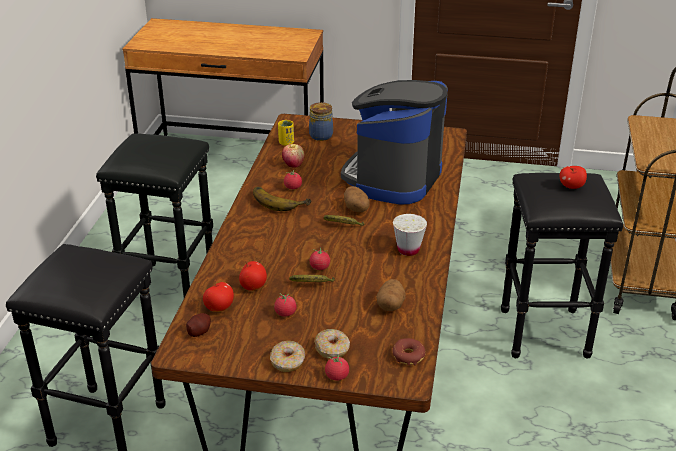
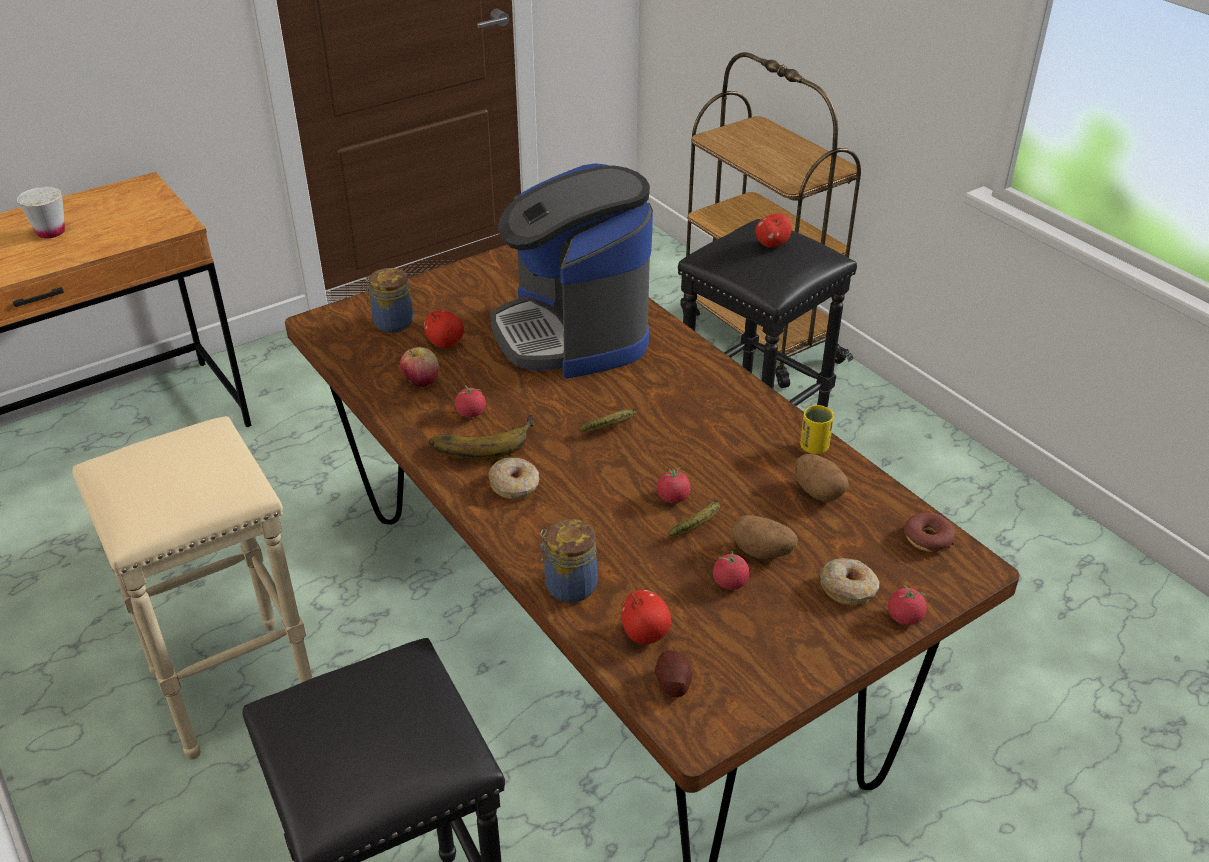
camera: 45 degrees left, 5 degrees up
black stool [96,133,213,297] -> beige stool [73,416,312,760]
apple [239,260,267,291] -> apple moved to [424,310,464,348]
donut [270,341,305,372] -> donut moved to [488,457,539,499]
yellow cup [278,120,294,146] -> yellow cup moved to [800,405,834,454]
potato [344,186,370,212] -> potato moved to [732,515,798,559]
white cup [393,214,427,256] -> white cup moved to [17,187,65,239]
none -> jar [539,519,598,603]

